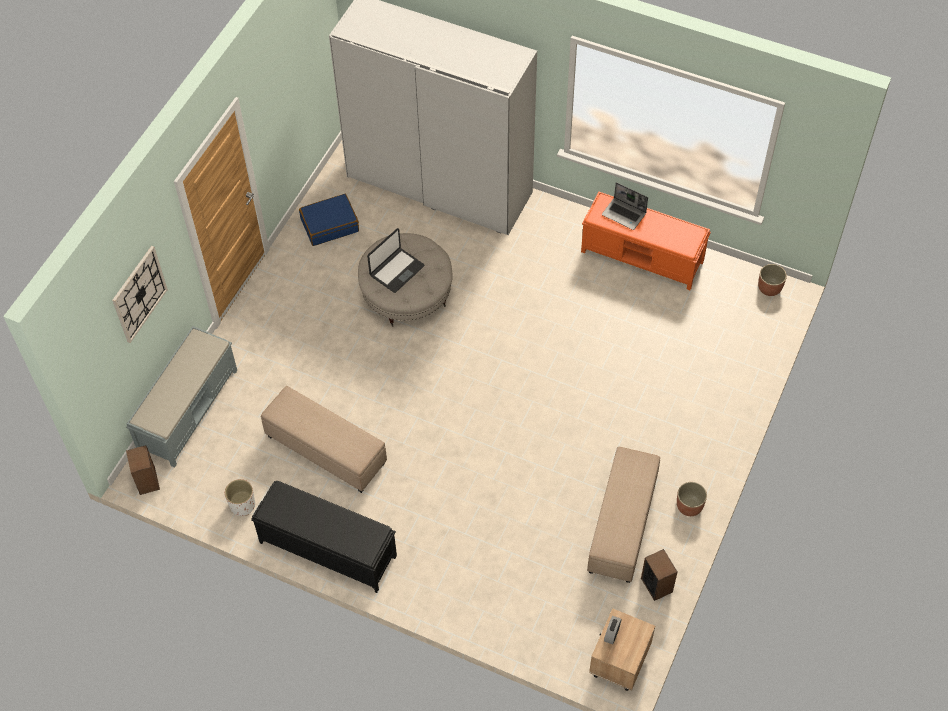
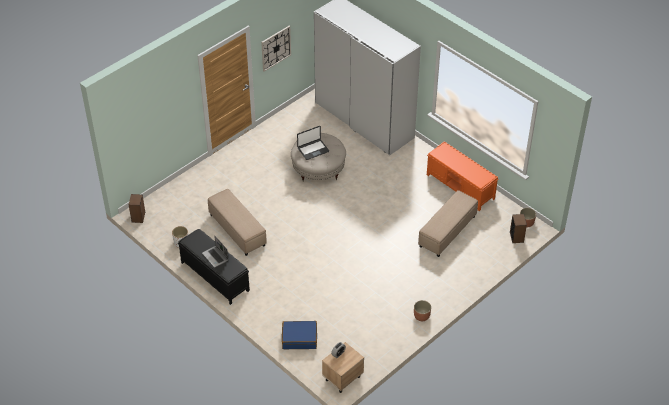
camera: 20 degrees right, 10 degrees down
wall clock [112,246,168,343] -> wall clock moved to [261,26,291,72]
grey bench [126,326,237,468] -> none
blue suitcase [299,194,359,246] -> blue suitcase moved to [282,321,317,349]
beige ottoman [587,447,660,583] -> beige ottoman moved to [418,190,478,257]
laptop [602,182,648,230] -> laptop moved to [202,235,228,267]
speaker [641,549,677,601] -> speaker moved to [510,214,527,243]

